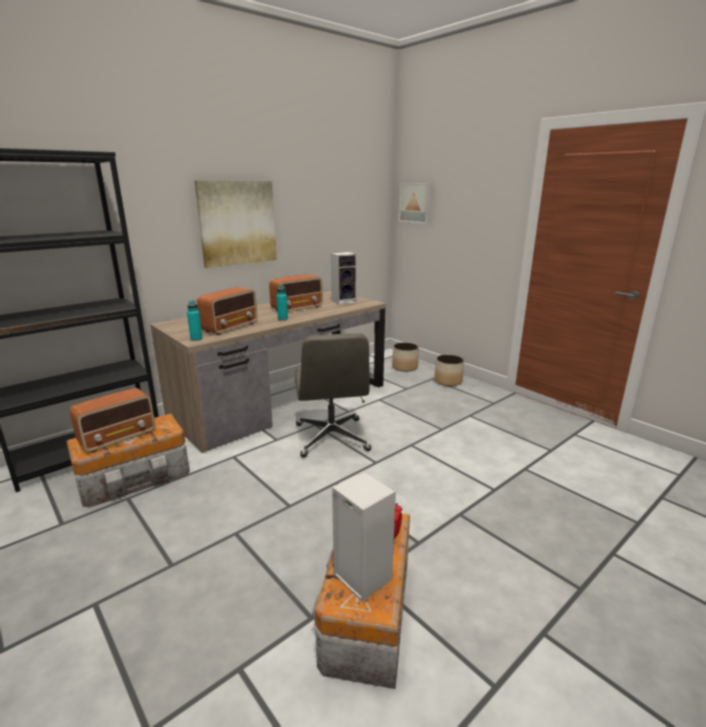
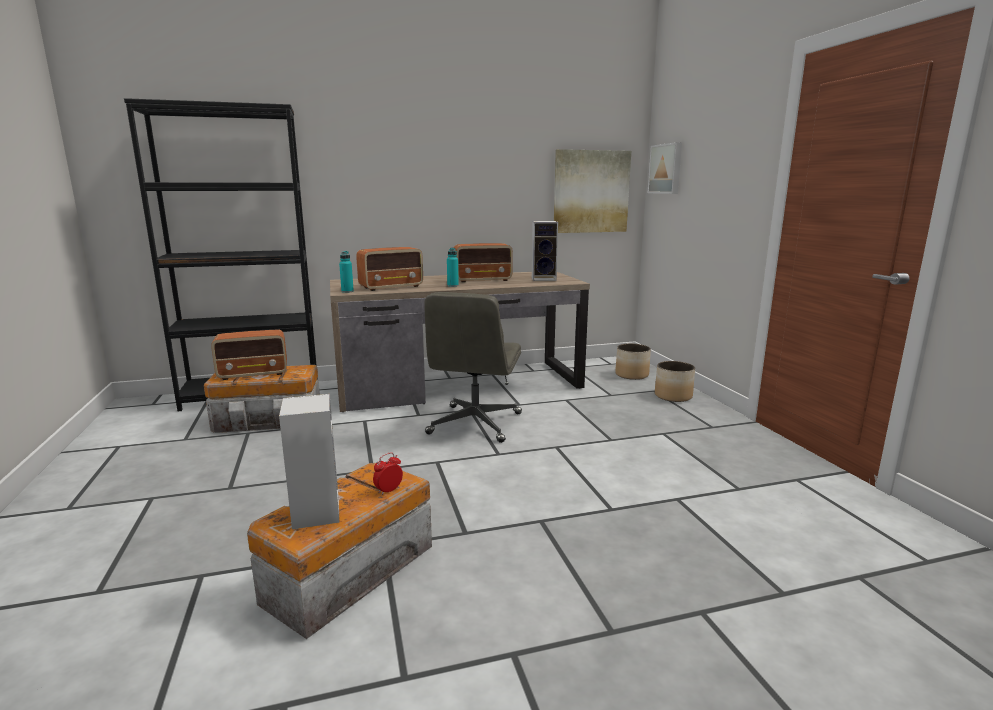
camera: 25 degrees right, 5 degrees down
picture [195,180,277,268] -> picture moved to [554,149,631,233]

